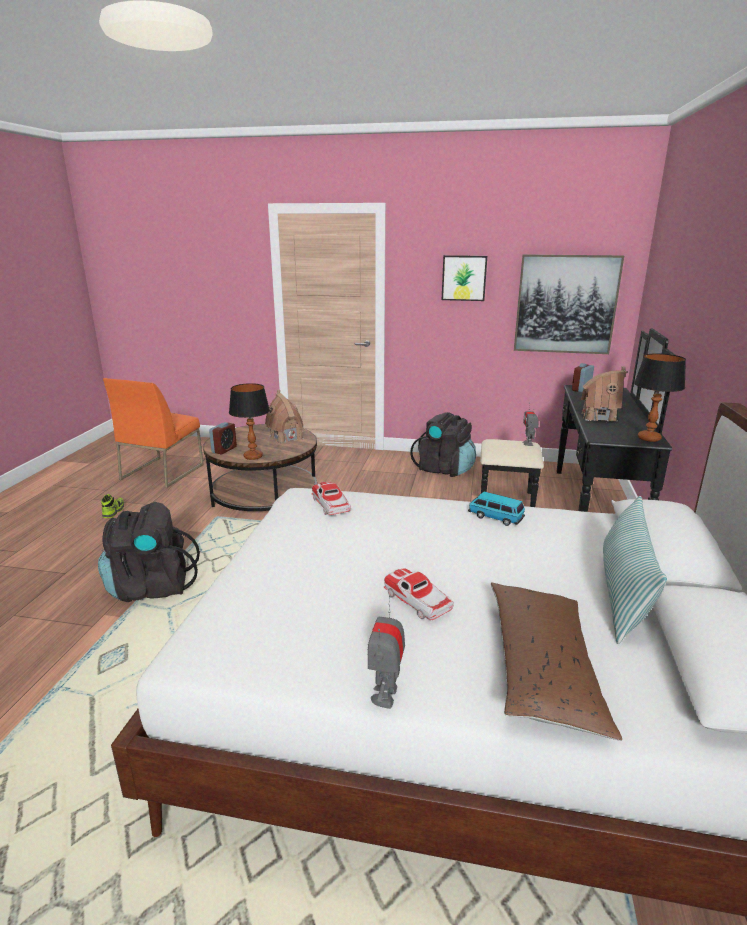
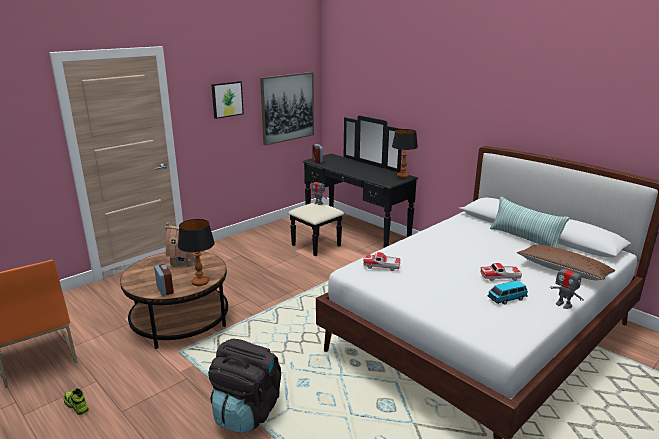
camera: 55 degrees left, 0 degrees up
black backpack [410,412,476,477] -> none
toy car [468,492,525,526] -> toy car moved to [488,280,528,305]
toy house [581,366,627,422] -> none

